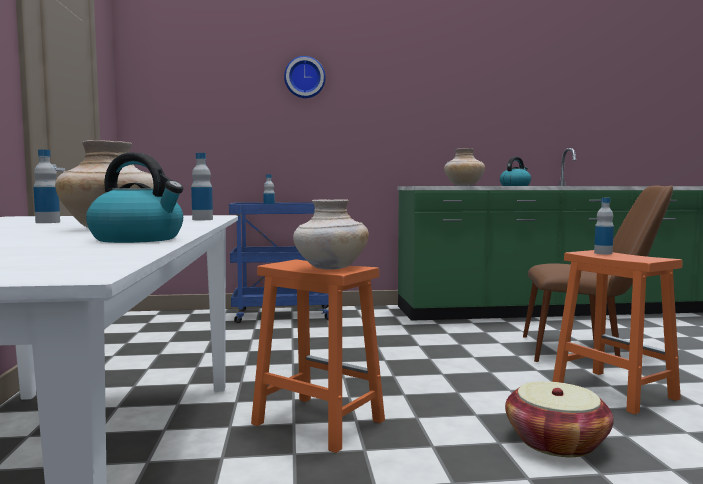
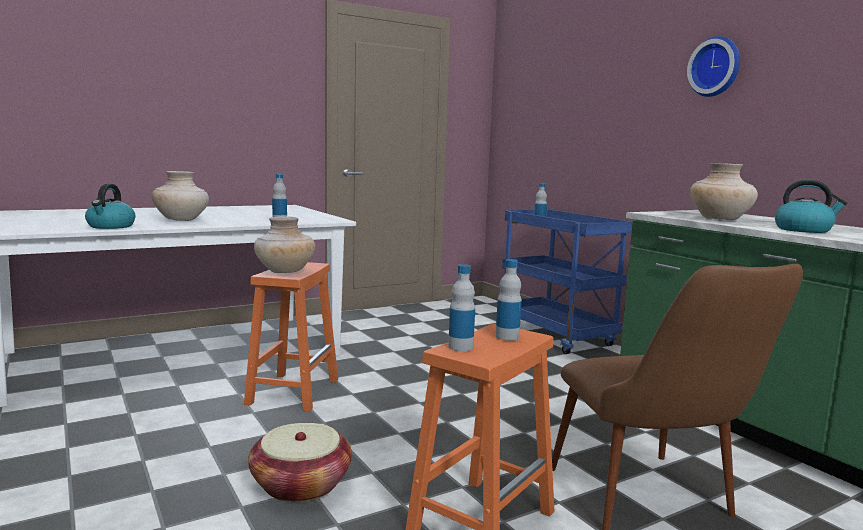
camera: 65 degrees right, 5 degrees up
bottle [33,150,60,223] -> bottle moved to [448,264,475,351]
wall clock [284,56,326,98] -> wall clock moved to [687,36,740,97]

